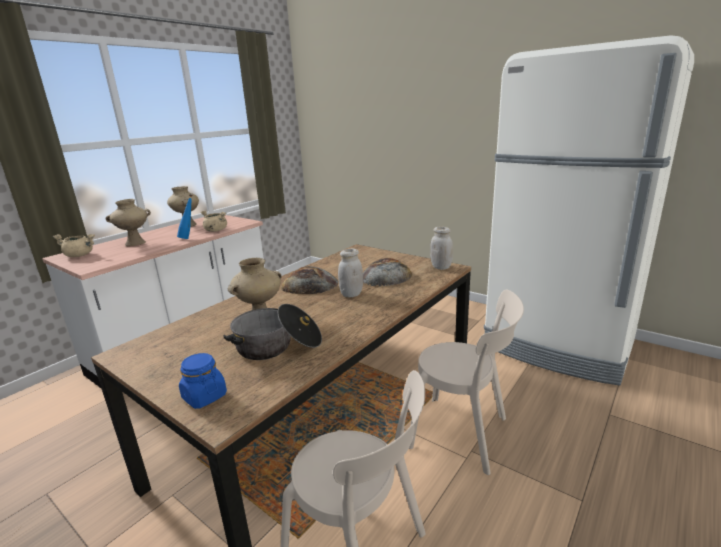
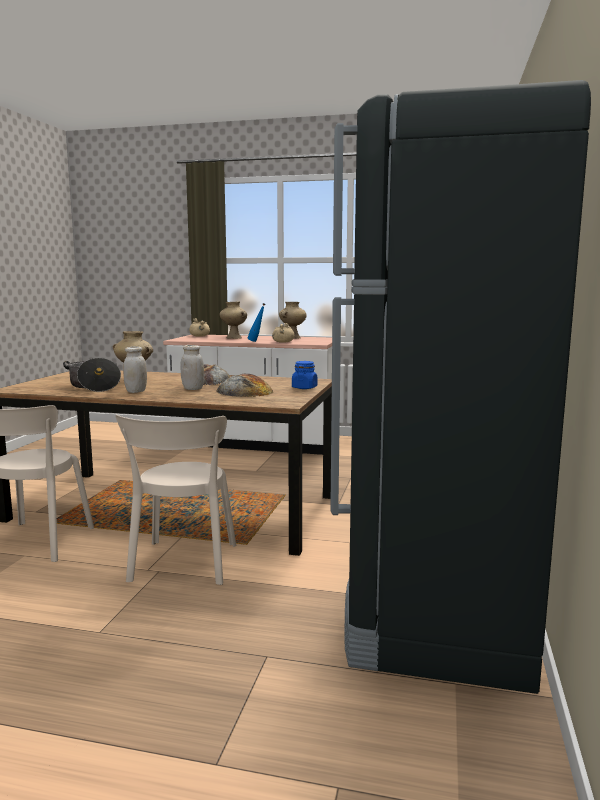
camera: 65 degrees right, 10 degrees down
blue jar [179,353,227,409] -> blue jar moved to [292,361,318,389]
white jar [430,226,453,270] -> white jar moved to [123,346,147,393]
white fridge [484,35,694,386] -> black fridge [330,80,591,694]

